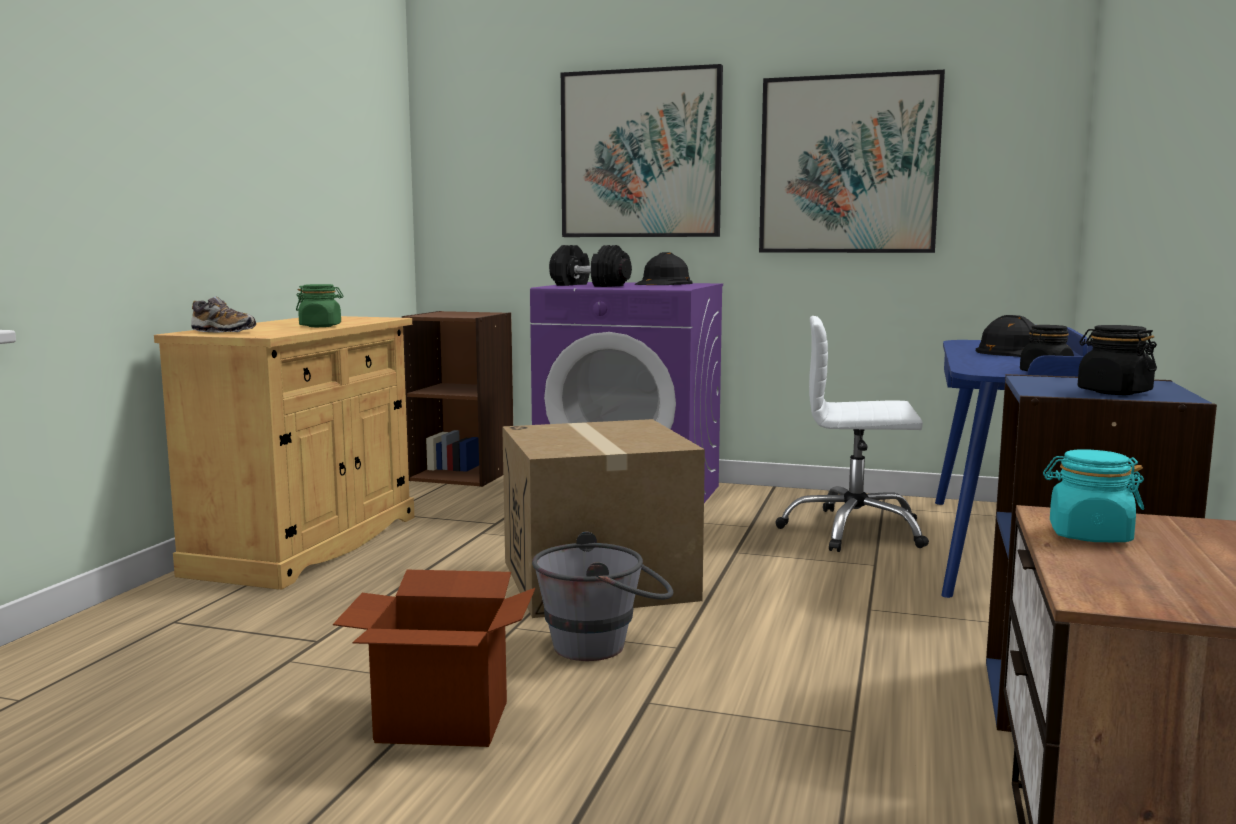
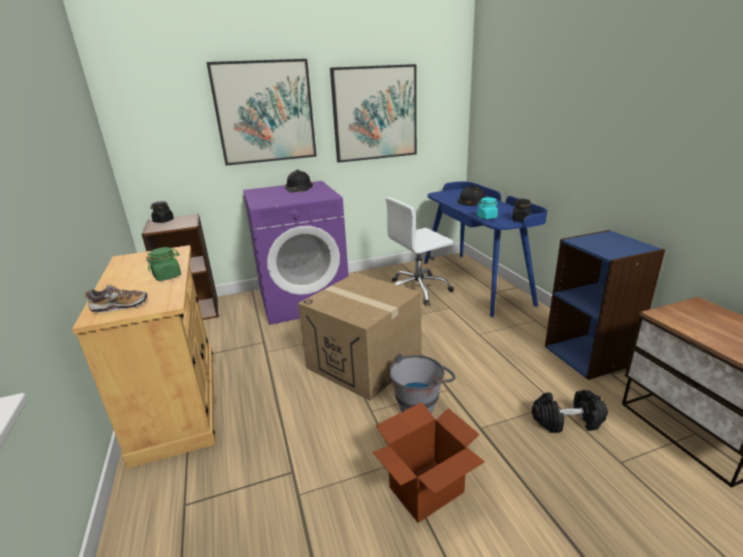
camera: 35 degrees left, 15 degrees up
black dumbbell [549,245,632,287] -> black dumbbell moved to [532,390,608,433]
turquoise jar [1043,449,1144,542] -> turquoise jar moved to [477,197,498,219]
black jar [1078,325,1157,395] -> black jar moved to [151,201,174,223]

